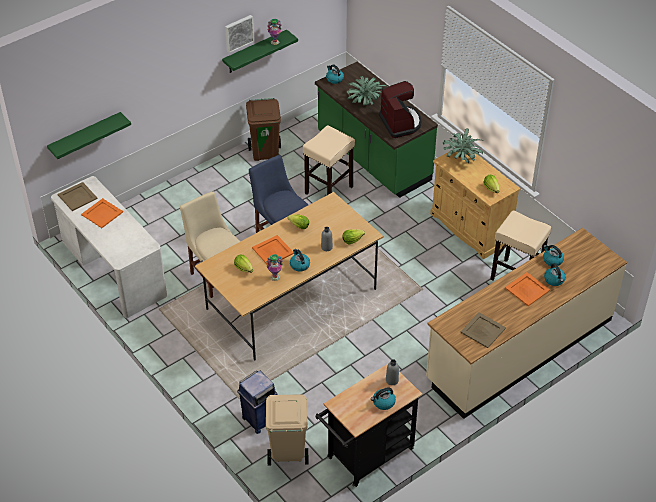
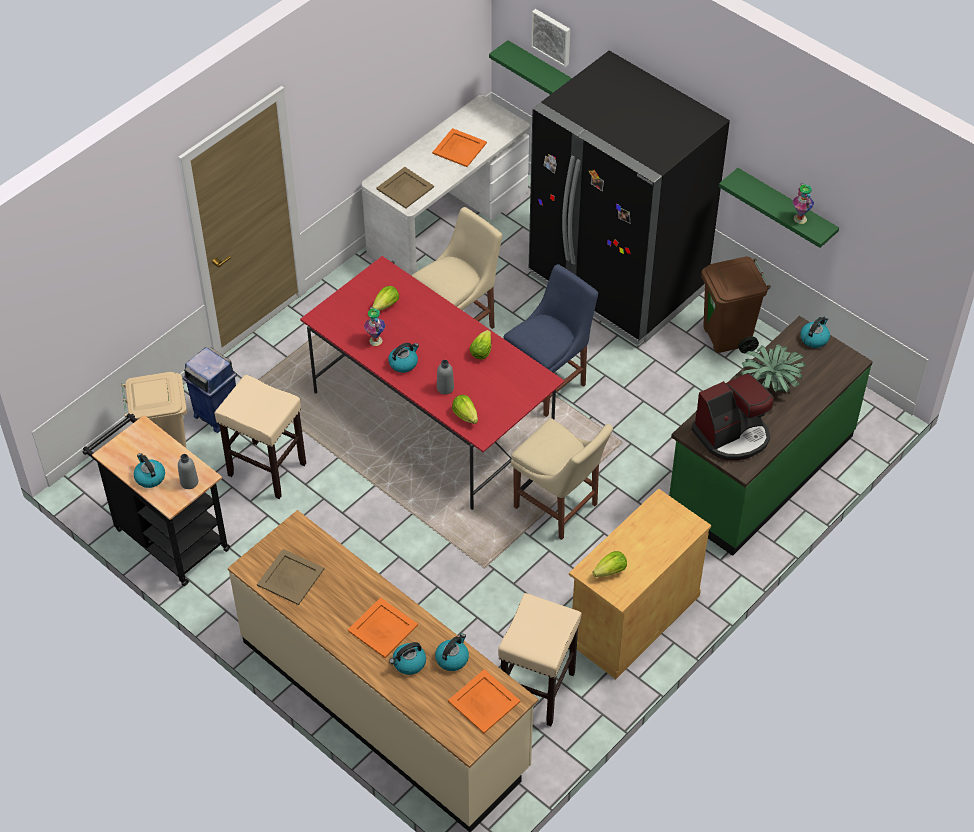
camera: 80 degrees right, 5 degrees up
beige tray [58,182,98,211] -> beige tray moved to [376,167,434,209]
beige dining table [195,192,384,360] -> red dining table [300,256,564,510]
picture [225,15,254,53] -> picture moved to [531,9,570,67]
orange tray [252,235,294,265] -> orange tray moved to [448,669,520,733]
beige stool [303,125,355,195] -> beige stool moved to [215,375,306,499]
potted plant [443,128,483,164] -> none
none -> beige chair [511,418,613,540]
none -> black fridge [529,51,730,346]

